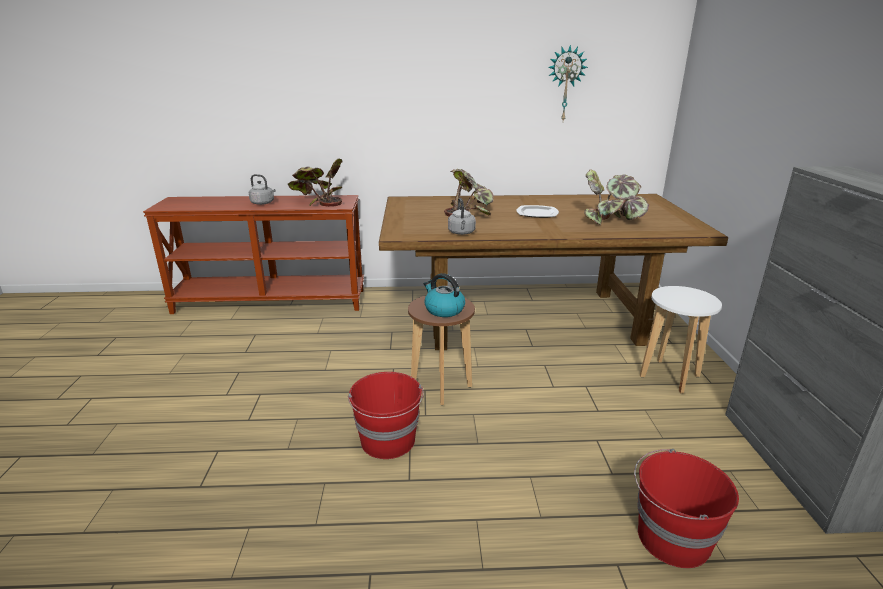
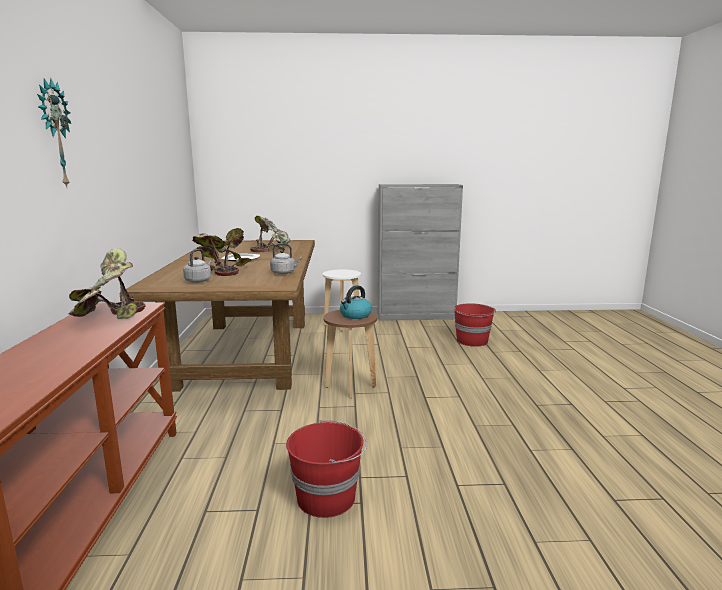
camera: 90 degrees left, 10 degrees down
grey kettle [249,174,275,205] -> grey kettle moved to [183,249,212,283]
red bucket [348,372,424,459] -> red bucket moved to [286,420,367,518]
wall clock [548,45,588,121] -> wall clock moved to [37,78,71,187]

